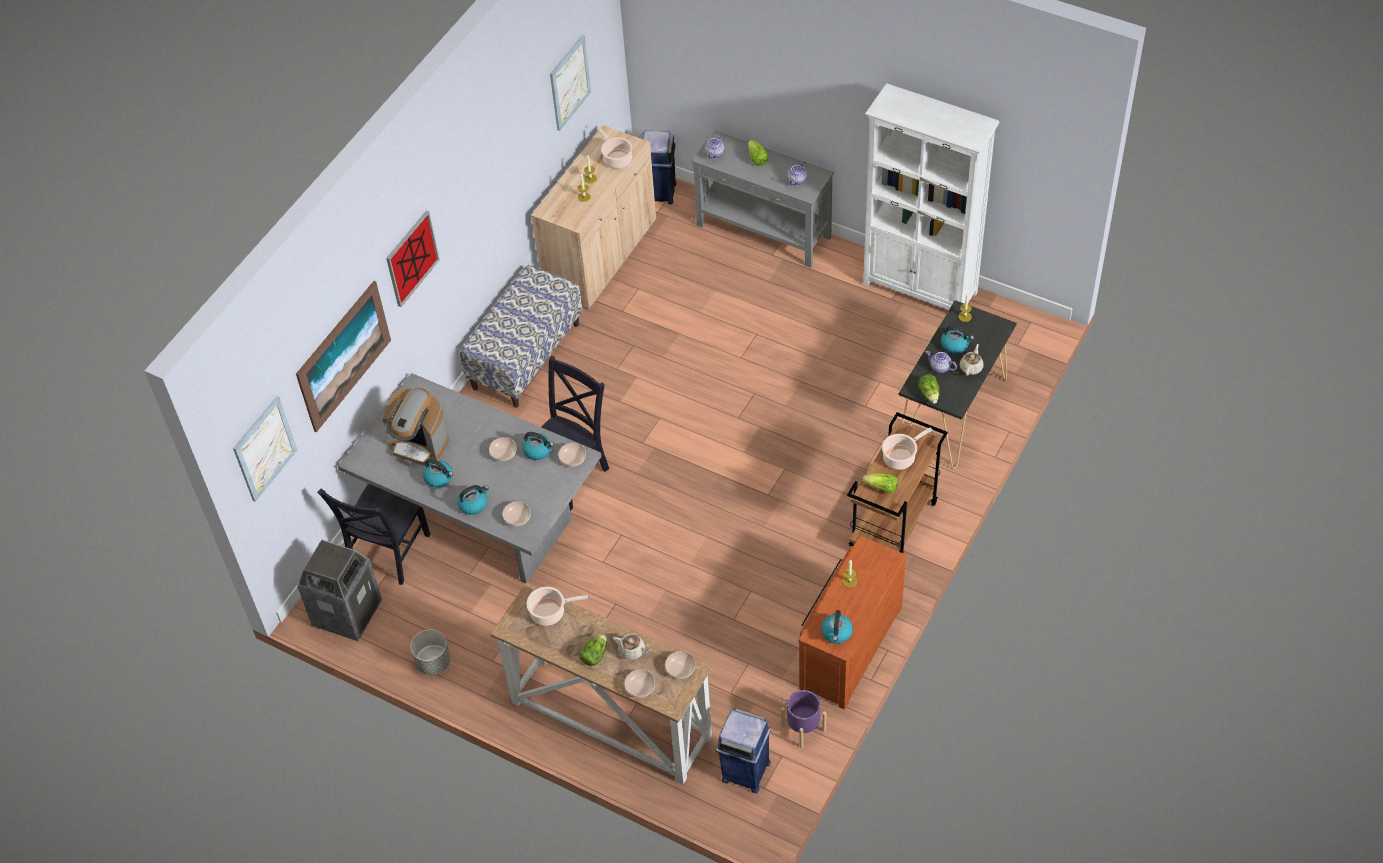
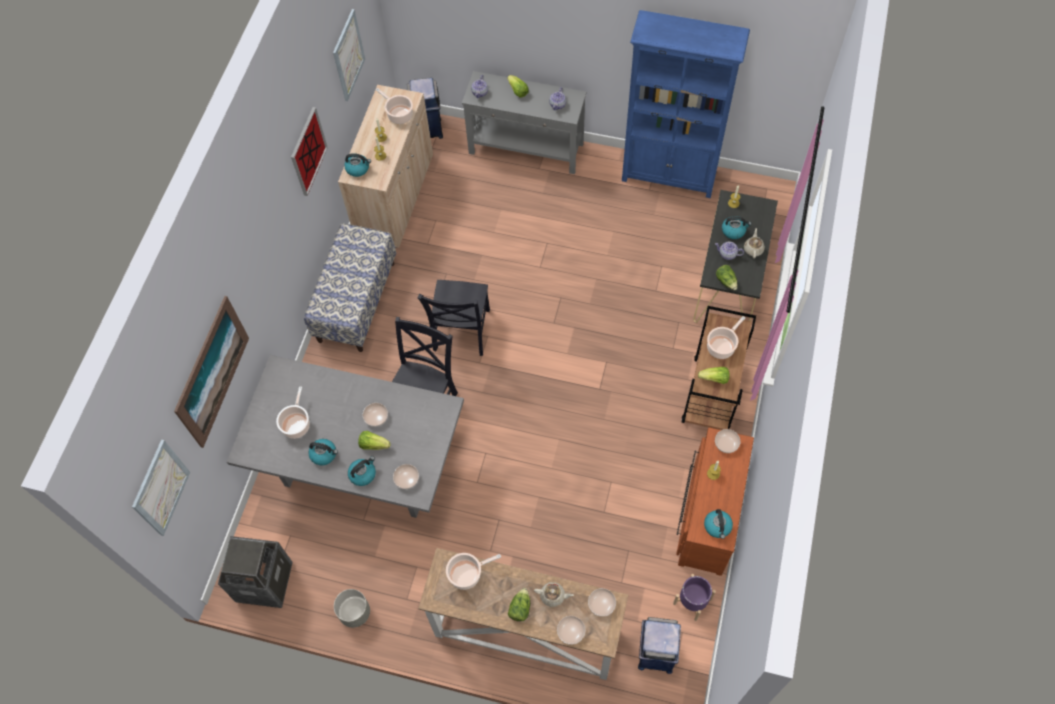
camera: 15 degrees left, 10 degrees up
black chair [317,484,430,585] -> black chair moved to [418,280,490,356]
coffee machine [382,388,449,466] -> cooking pot [276,386,310,439]
picture [386,211,440,307] -> picture moved to [291,107,328,196]
kettle [522,432,554,460] -> kettle moved to [344,153,371,177]
bowl [558,443,586,467] -> bowl moved to [715,429,740,453]
white bookcase [863,83,1000,310] -> blue bookcase [622,10,750,198]
none -> lettuce [358,431,391,450]

